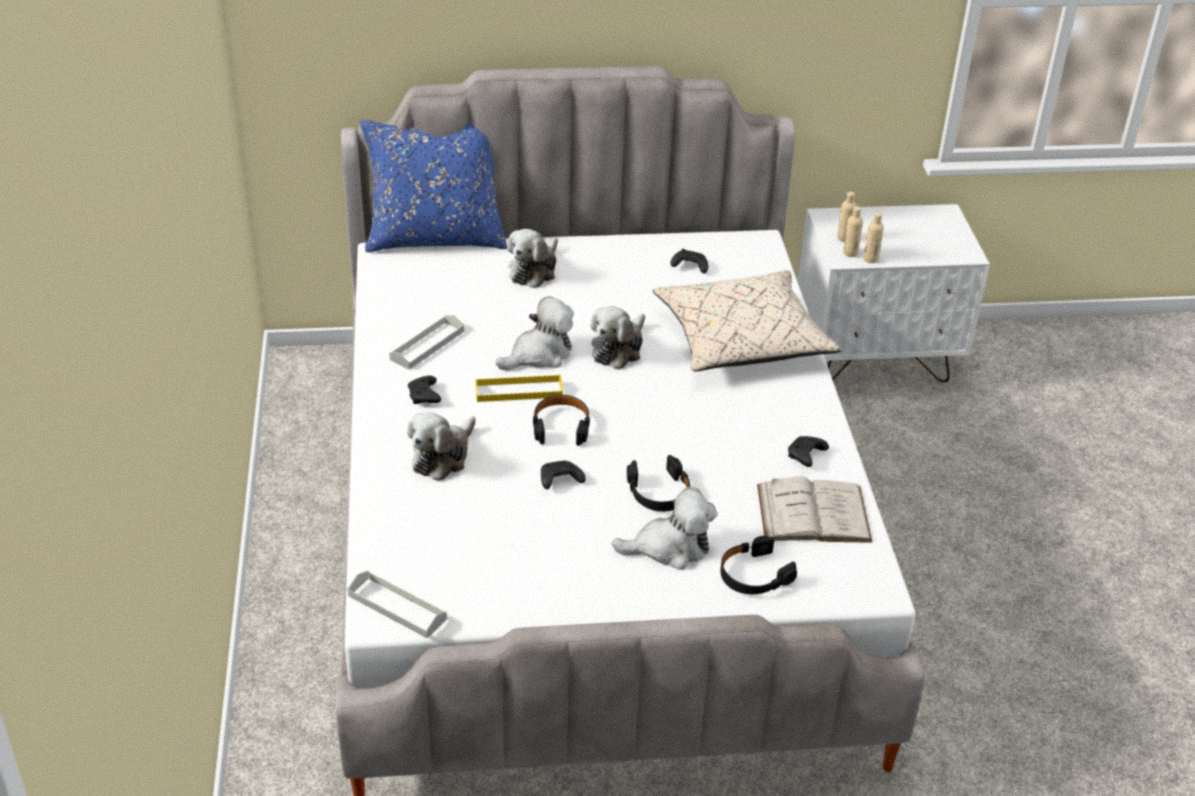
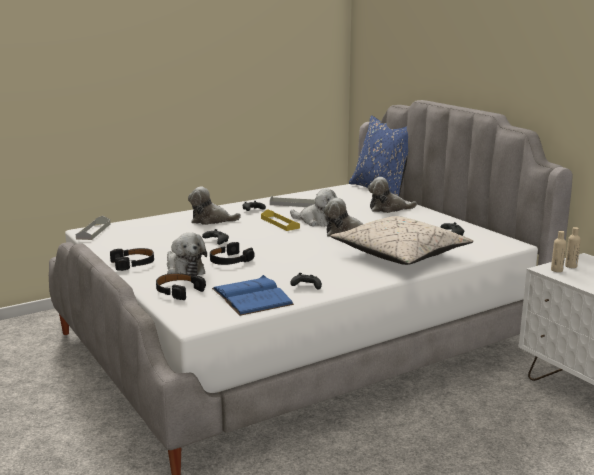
camera: 65 degrees right, 20 degrees down
black headphones [533,395,590,446] -> black headphones moved to [110,248,154,271]
white book [757,476,872,543] -> blue book [212,275,294,316]
beige bottle [863,212,884,263] -> none

